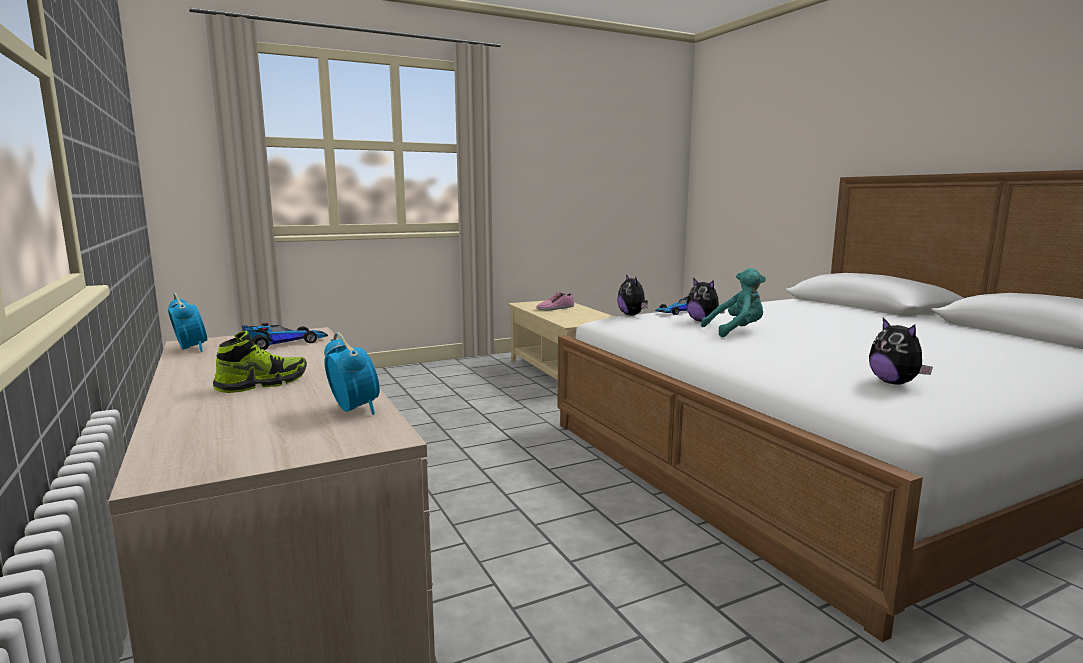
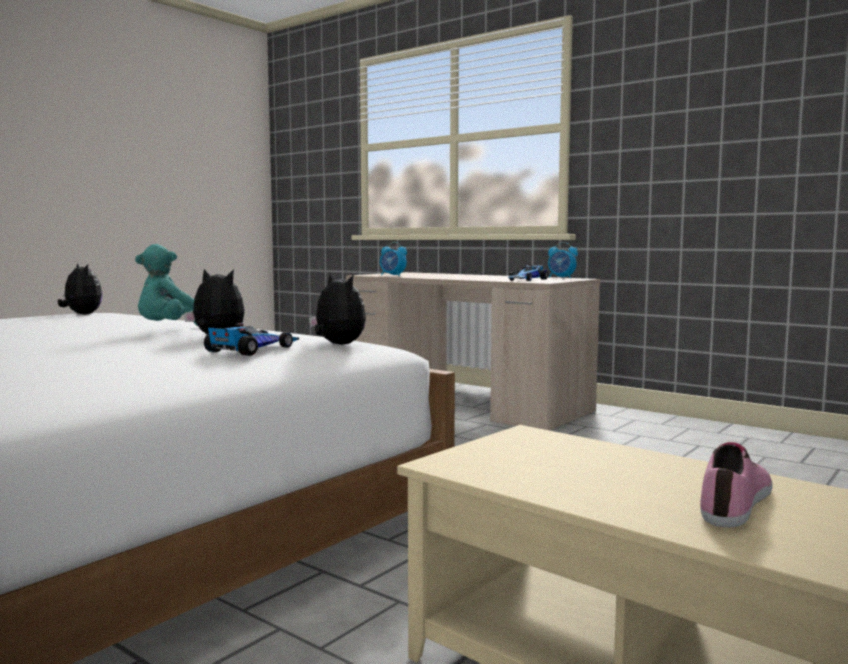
camera: 155 degrees right, 5 degrees down
shoe [213,331,307,393] -> none

